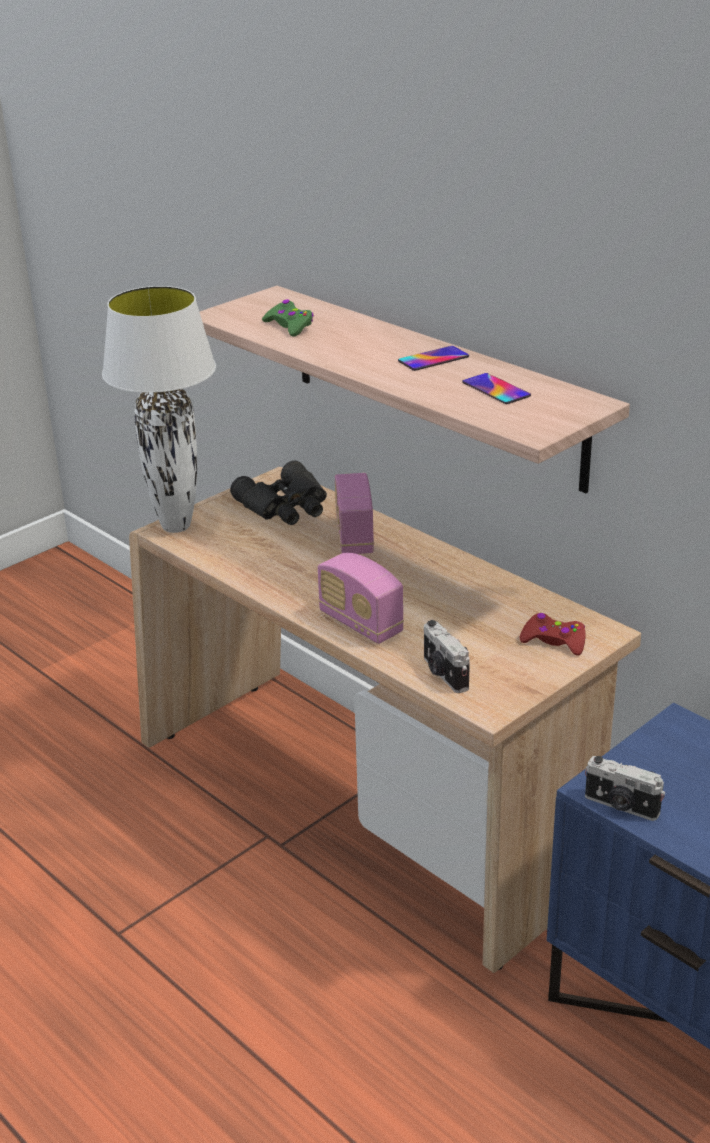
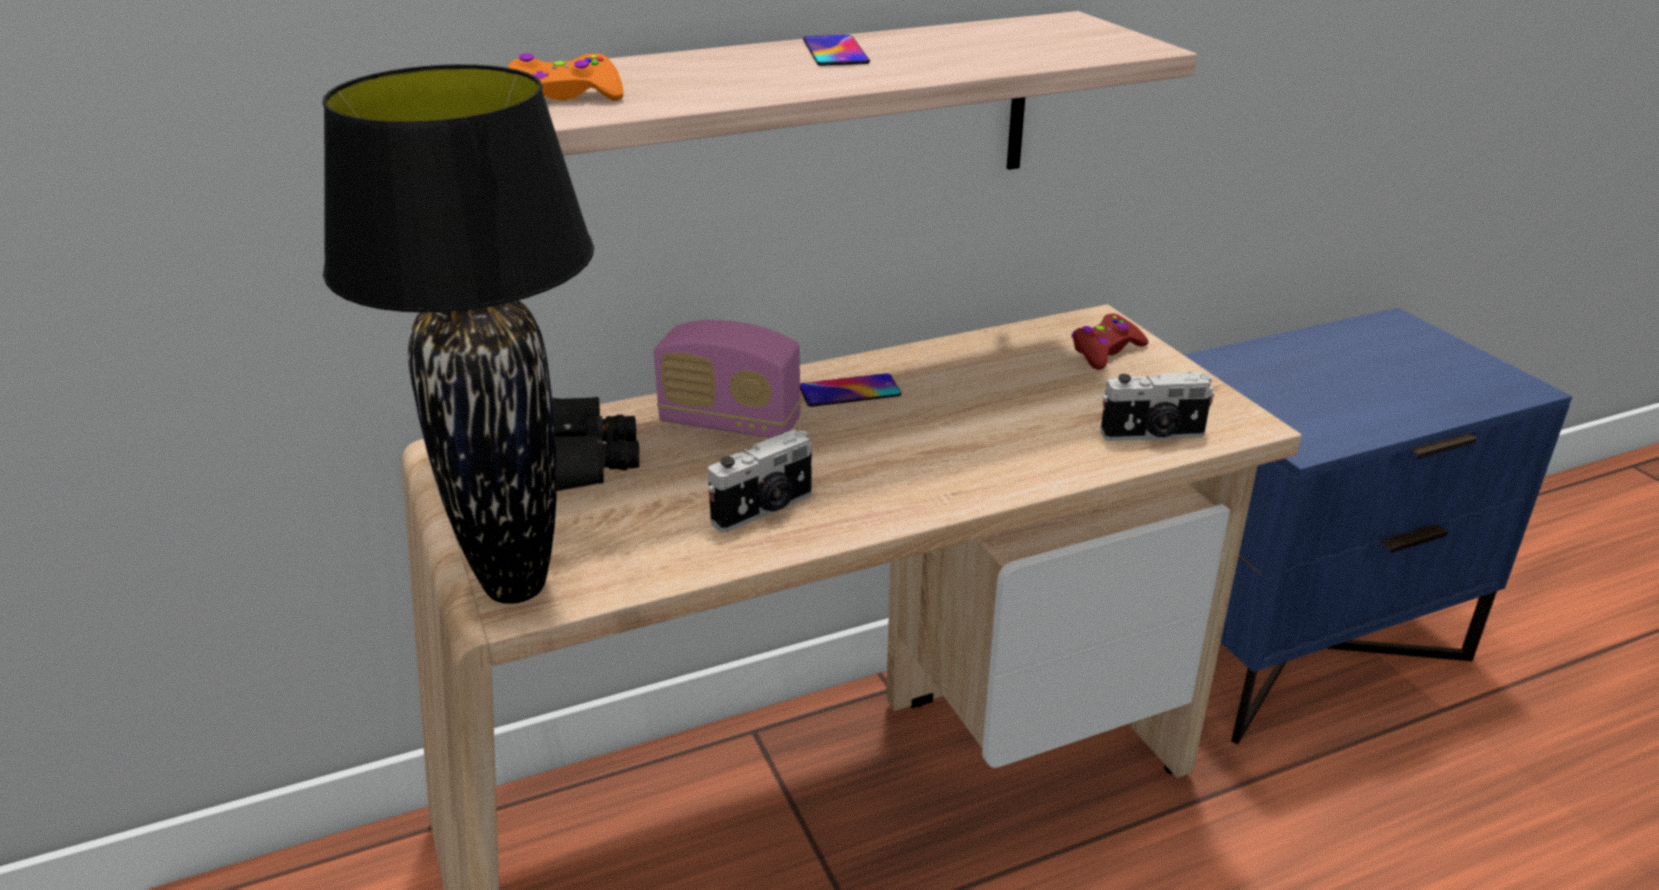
camera: 70 degrees left, 0 degrees up
white table lamp [102,286,216,533] -> black table lamp [323,64,594,604]
green game controller [262,299,314,337] -> orange game controller [507,53,623,101]
radio [318,553,404,644] -> none
phone [462,373,531,404] -> phone moved to [800,373,902,407]
camera [585,756,665,821] -> camera moved to [708,429,812,533]

